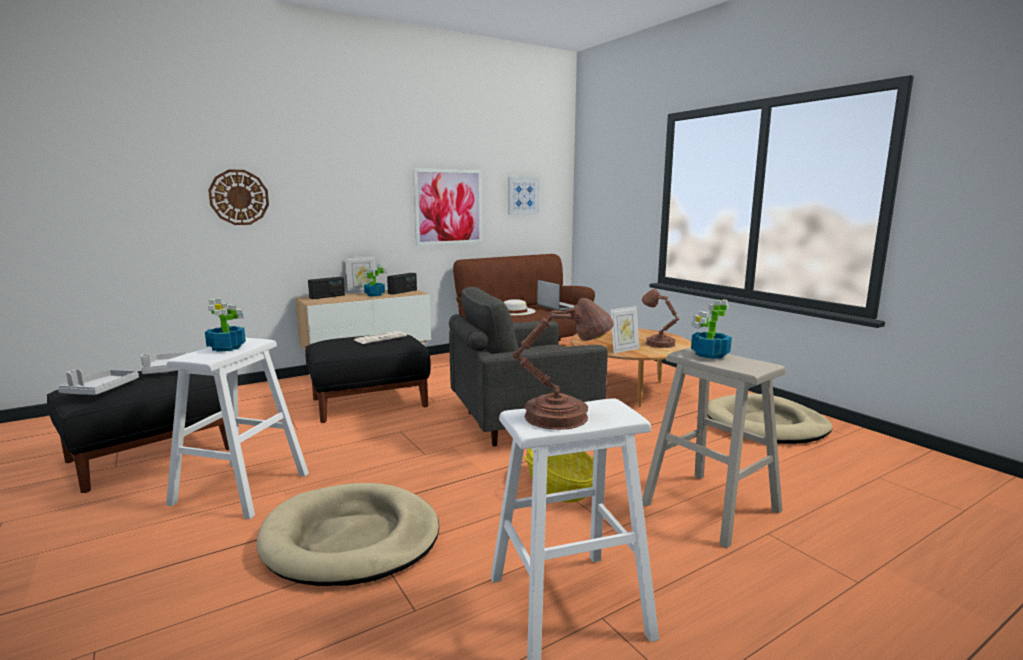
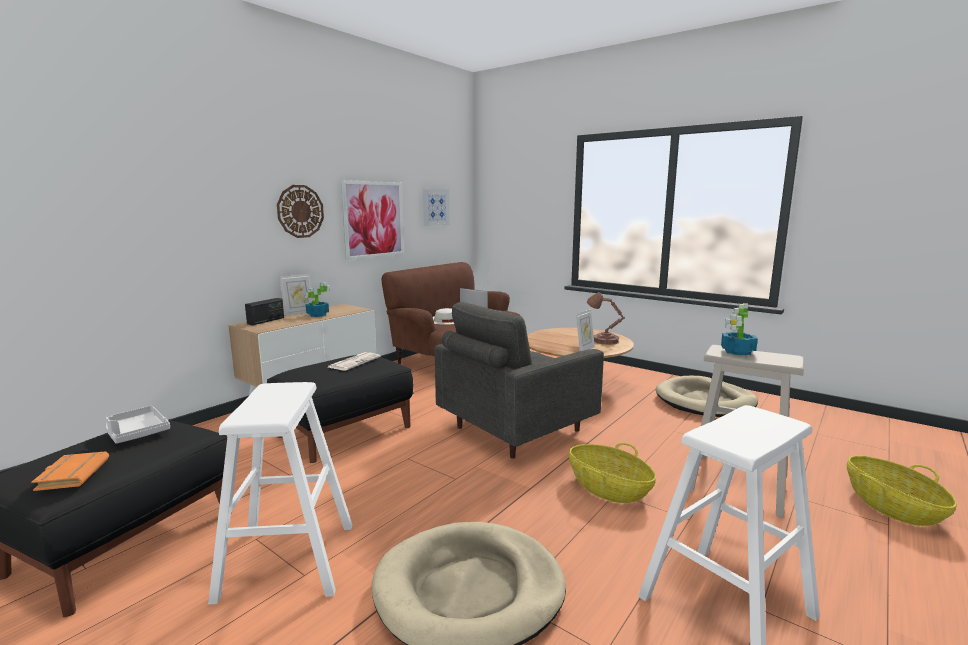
camera: 20 degrees left, 0 degrees up
grey tray [58,369,139,395] -> orange book [31,451,109,491]
potted plant [205,298,246,352] -> none
wall clock [208,169,269,225] -> wall clock moved to [277,185,324,238]
radio [387,273,417,295] -> none
brown table lamp [513,298,614,430] -> none
none -> basket [847,456,957,526]

